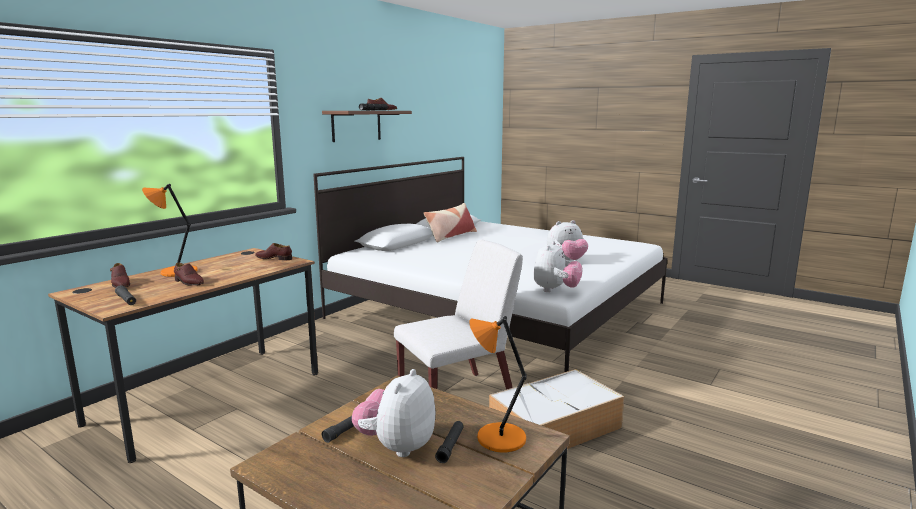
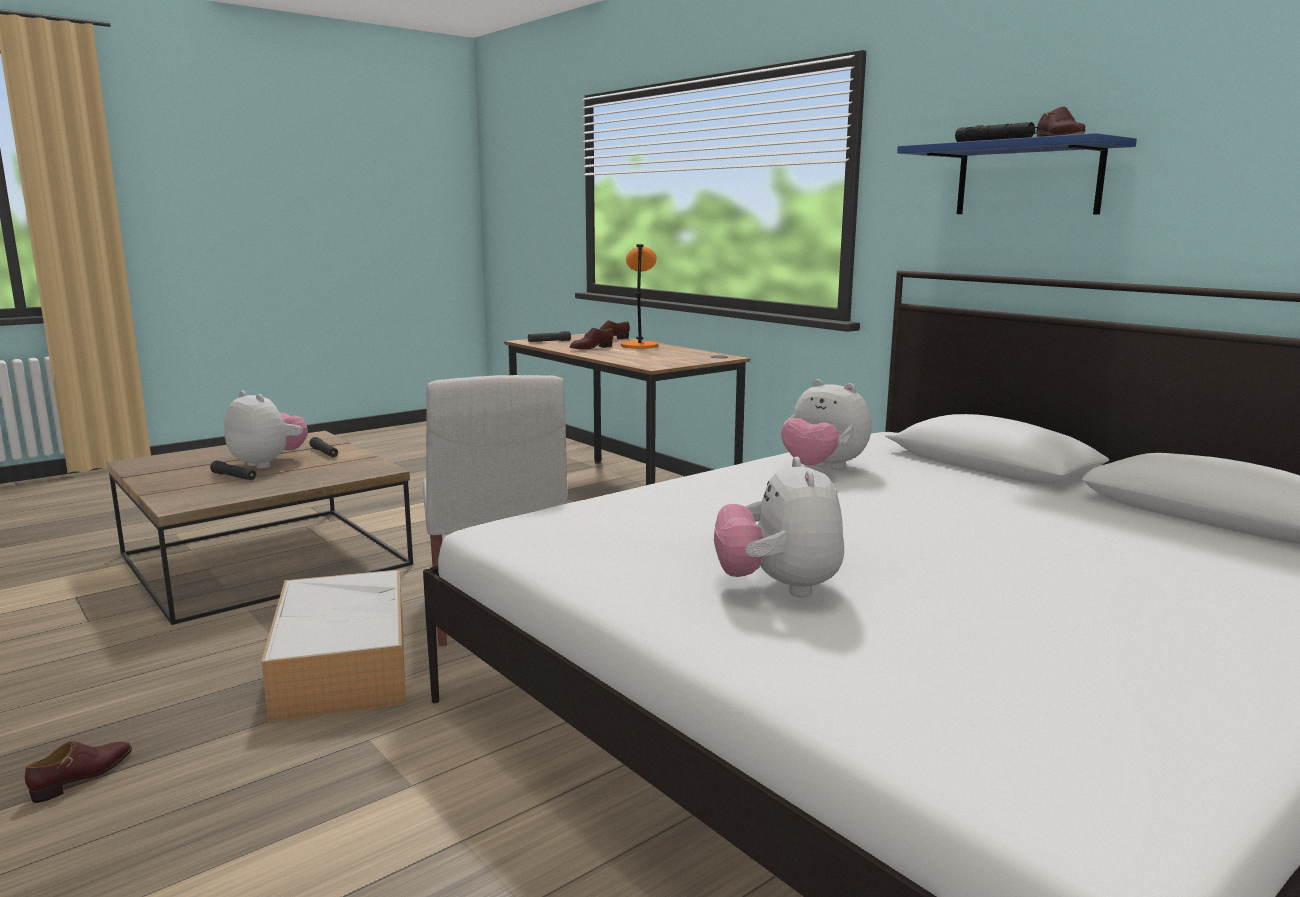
camera: 105 degrees right, 0 degrees up
brown shoe [255,243,292,260] -> brown shoe moved to [25,741,132,803]
brown shelf [322,111,412,142] -> blue shelf [897,133,1137,214]
pillow [423,203,477,243] -> none
orange table lamp [469,316,527,453] -> none
plush toy [533,241,583,292] -> plush toy moved to [781,379,872,470]

